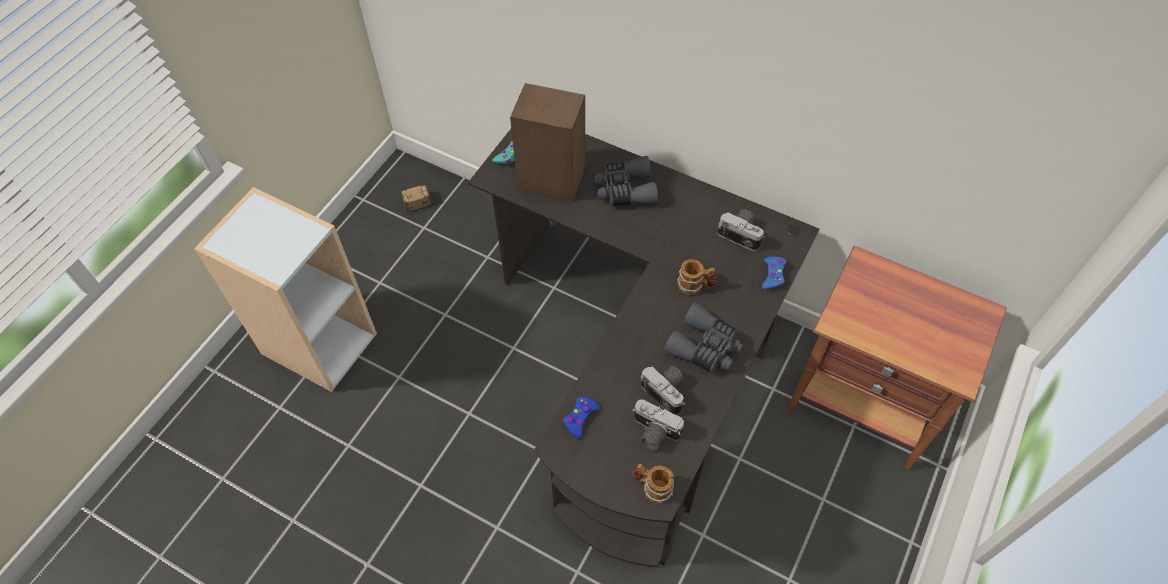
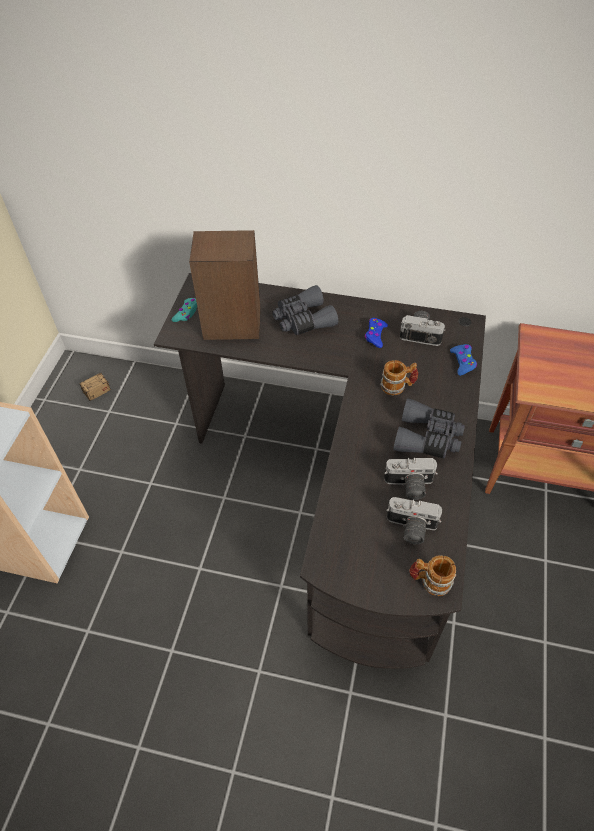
camera: 15 degrees left, 5 degrees down
blue game controller [563,396,600,439] -> blue game controller moved to [365,318,388,348]
camera [641,366,685,415] -> camera turned 150 degrees clockwise [384,458,438,500]

